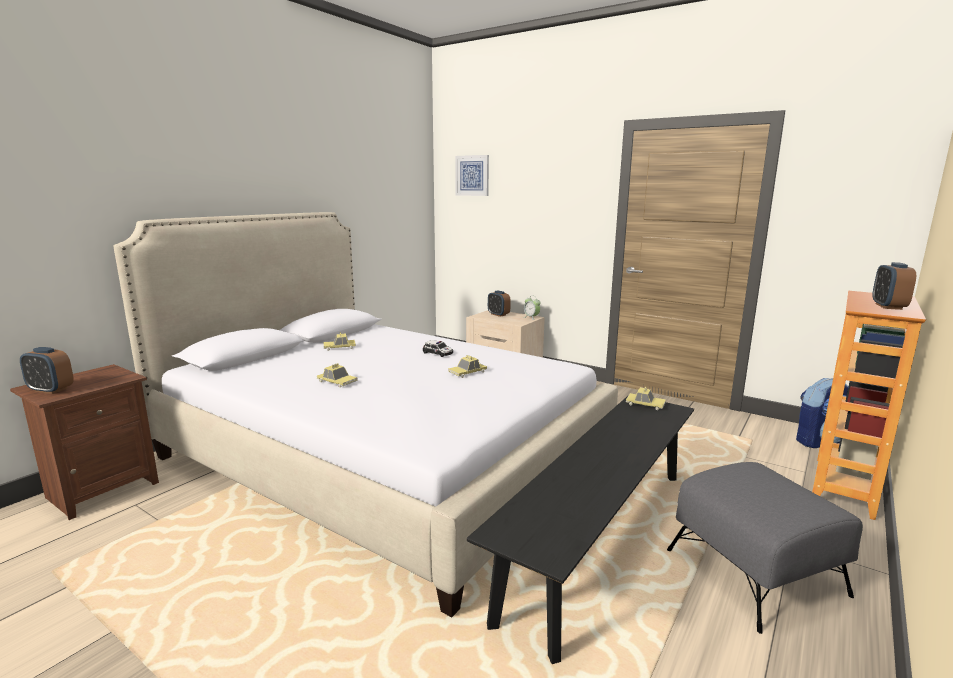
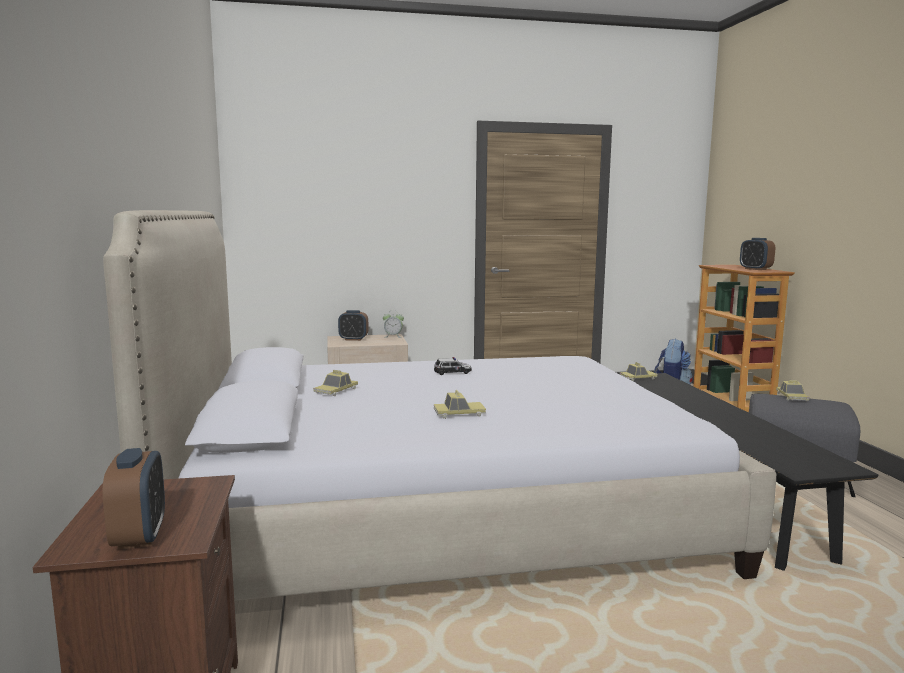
camera: 45 degrees left, 5 degrees down
alarm clock [20,347,74,394] -> alarm clock turned 75 degrees counterclockwise [103,448,165,550]
toy car [448,355,487,378] -> toy car moved to [776,380,810,401]
picture [455,155,489,196] -> none

